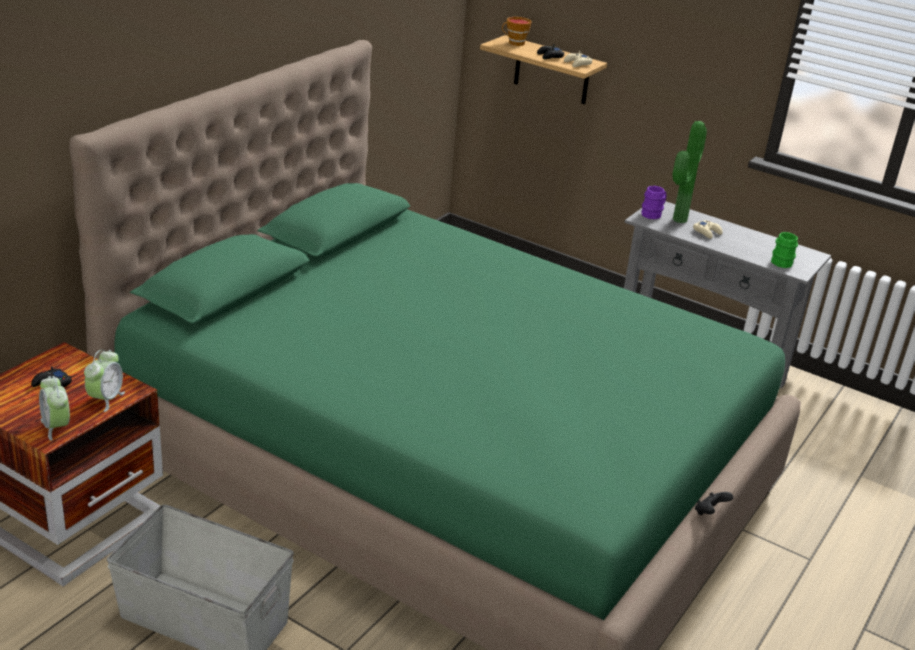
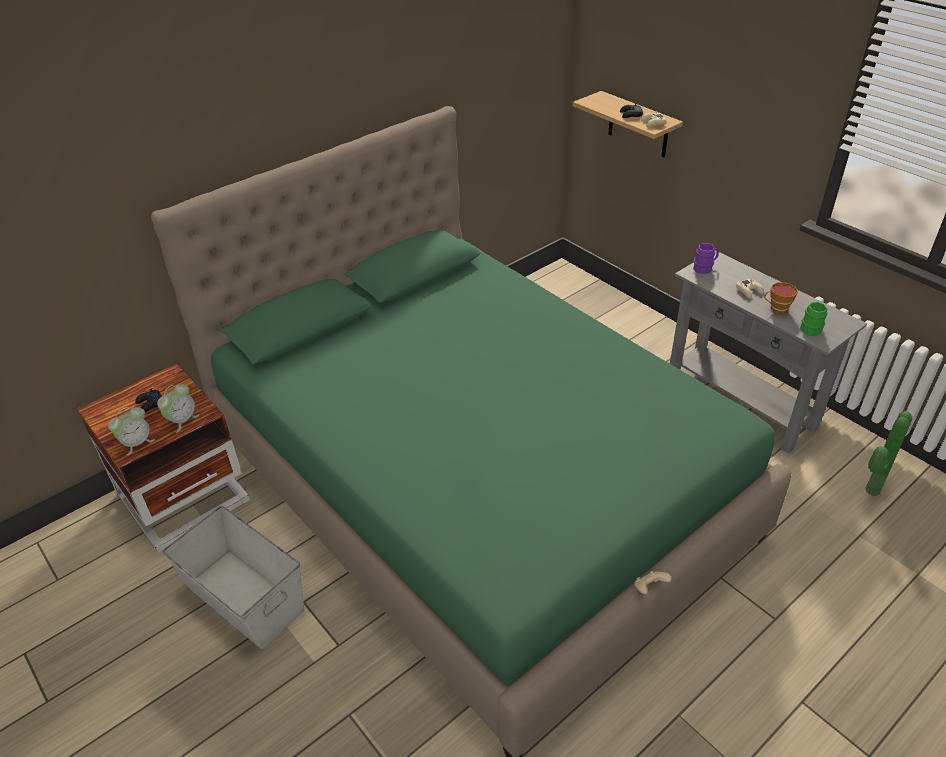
camera: 20 degrees right, 10 degrees up
alarm clock [39,376,70,441] -> alarm clock turned 120 degrees counterclockwise [108,407,155,456]
cup [502,17,532,46] -> cup moved to [764,282,798,314]
potted plant [673,121,707,223] -> potted plant moved to [865,411,912,496]
black game controller [695,492,733,515] -> beige game controller [634,571,672,594]

